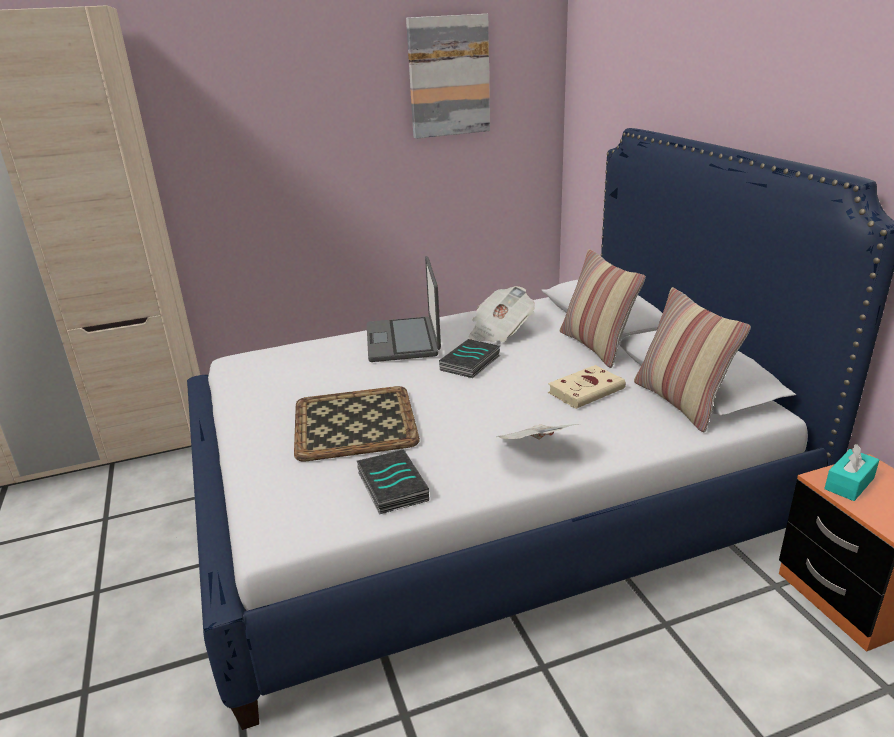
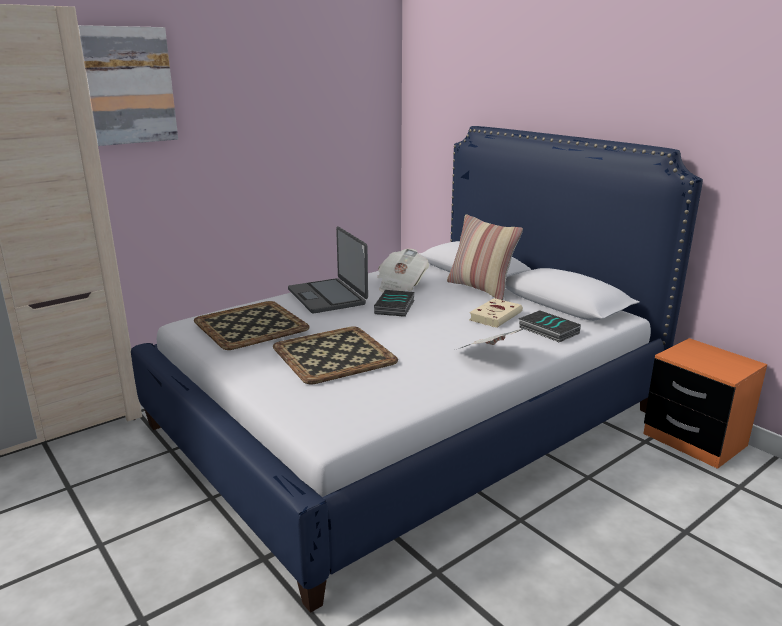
camera: 20 degrees left, 5 degrees down
book [357,450,429,515] -> book moved to [519,311,581,342]
picture [406,14,490,139] -> picture moved to [78,25,178,146]
pillow [634,287,751,432] -> none
turquoise tissue box [824,444,879,501] -> none
none -> tray [194,301,310,350]

